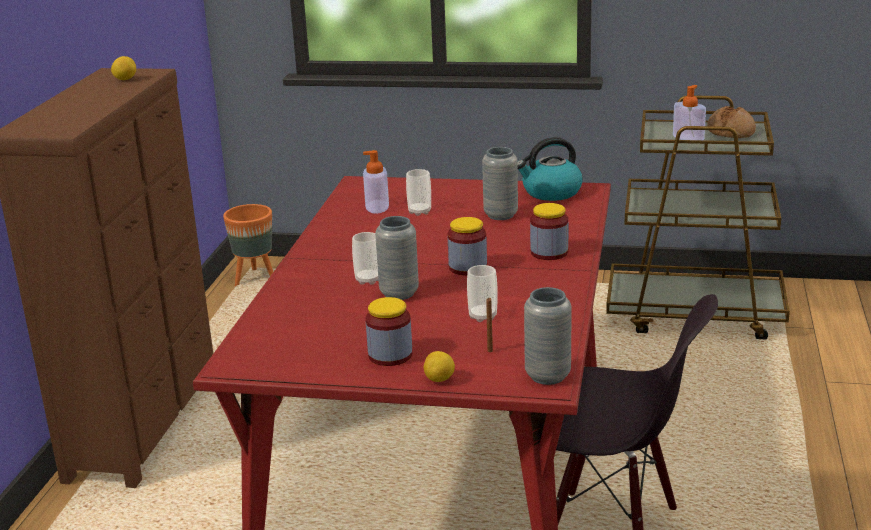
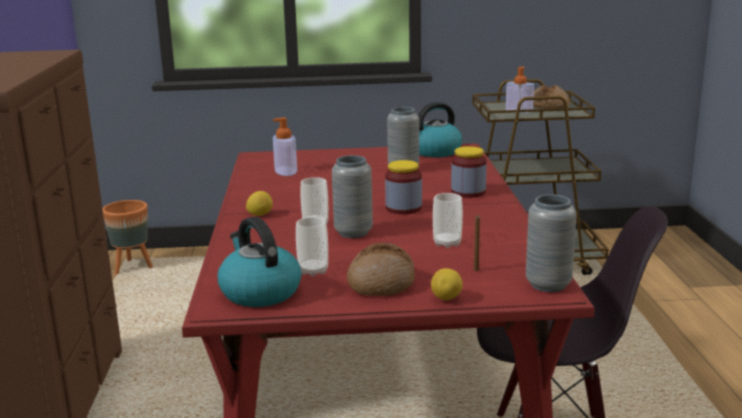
camera: 15 degrees left, 5 degrees down
lemon [111,56,136,80] -> lemon moved to [246,191,273,216]
jar [366,297,412,366] -> bread [347,243,415,296]
cup [406,169,431,216] -> cup moved to [296,217,328,277]
none -> kettle [218,217,301,307]

